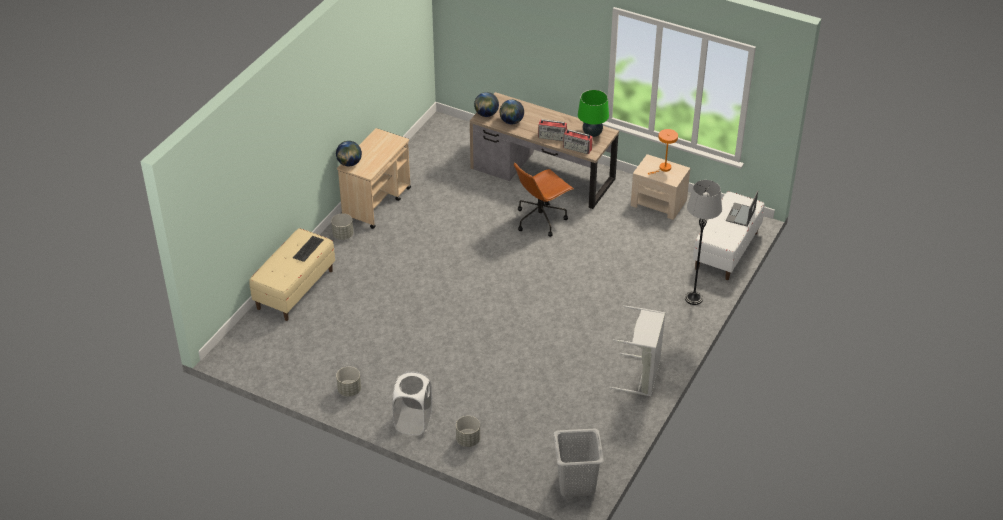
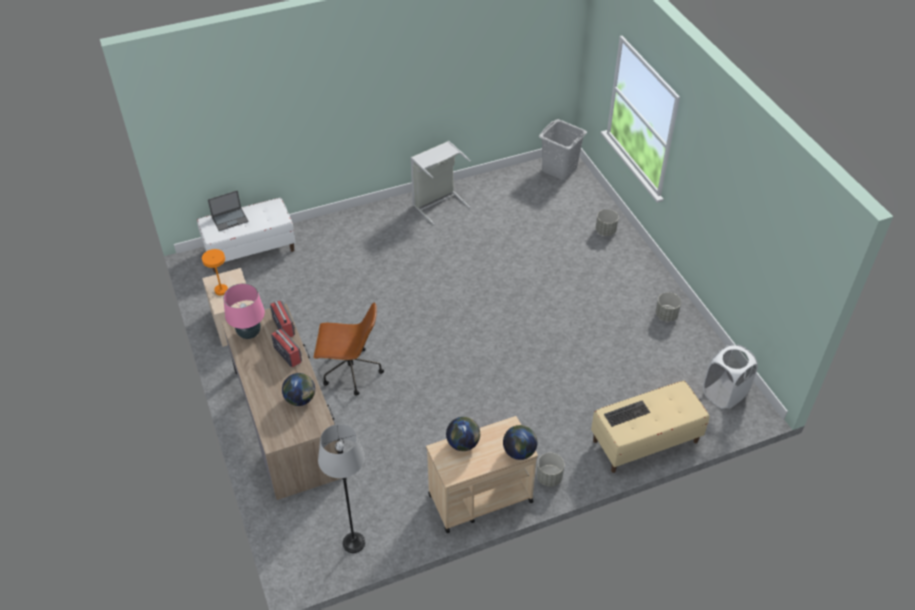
camera: 140 degrees left, 5 degrees up
white laundry basket [392,371,432,435] -> white laundry basket moved to [703,344,758,409]
globe [474,92,499,117] -> globe moved to [446,417,480,451]
green table lamp [578,90,609,137] -> pink table lamp [223,283,265,339]
grey floor lamp [685,180,722,305] -> grey floor lamp moved to [318,424,365,553]

